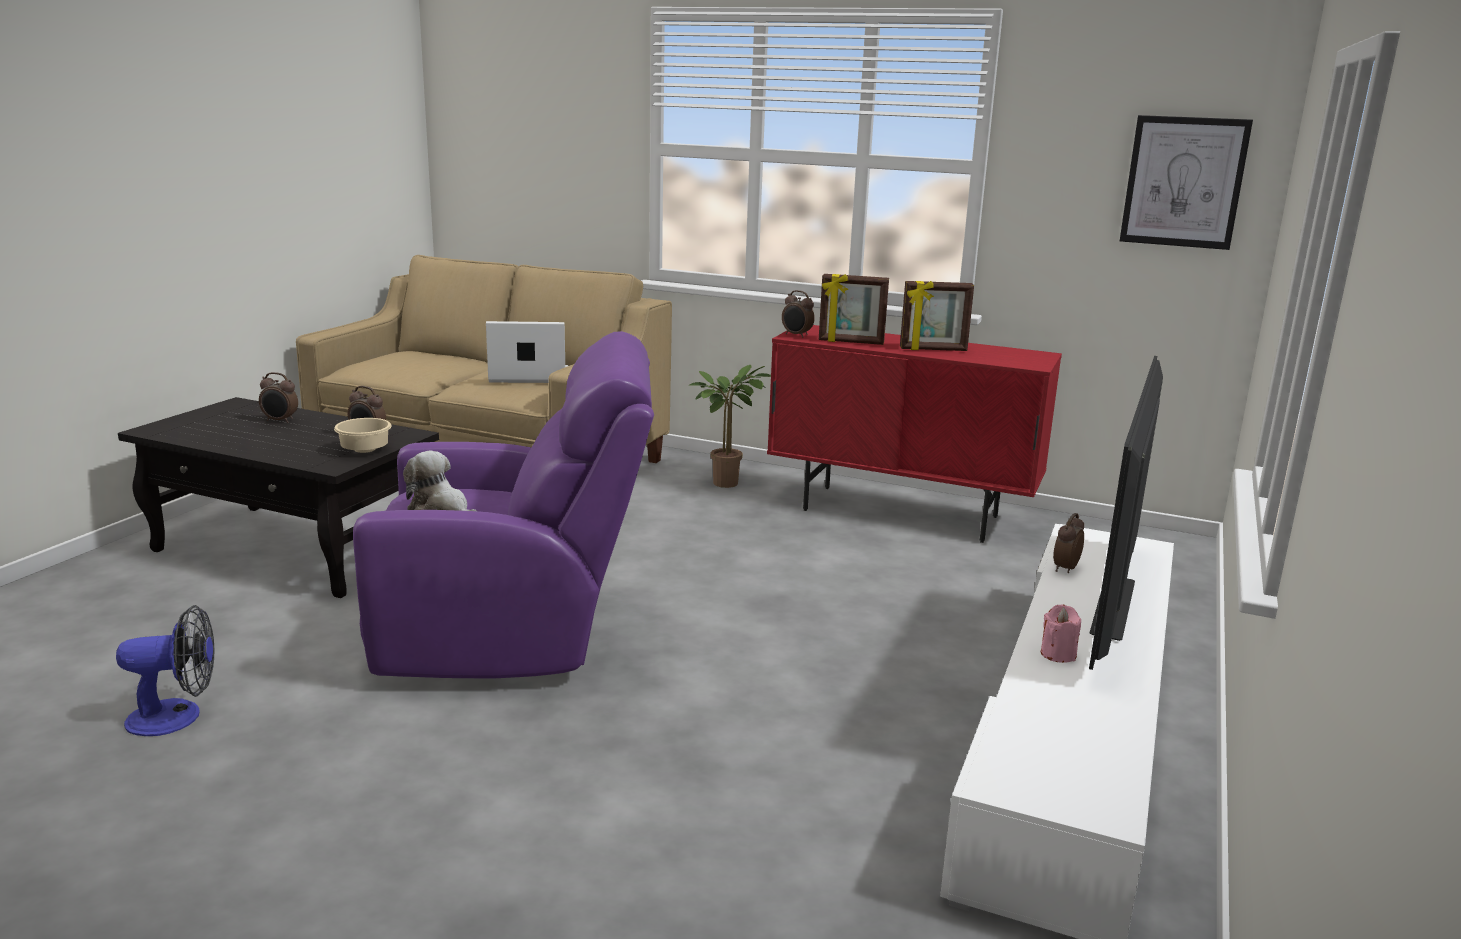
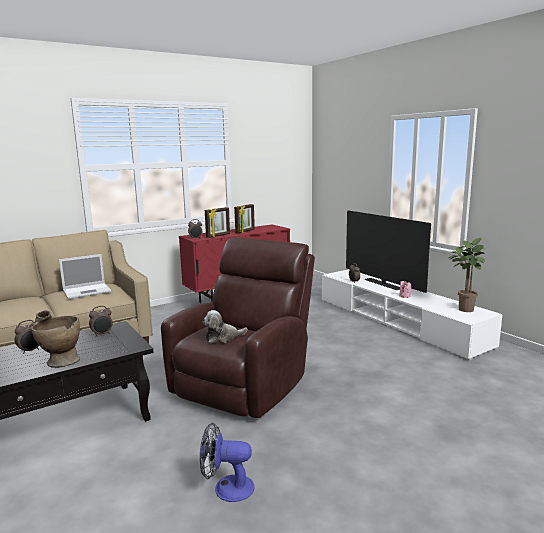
camera: 55 degrees left, 5 degrees down
fan [116,605,214,736] -> fan turned 105 degrees counterclockwise [200,423,255,502]
beige bowl [334,418,392,453] -> none
purple armchair [353,331,654,678] -> brown armchair [161,238,315,418]
laptop [486,321,568,383] -> laptop turned 150 degrees counterclockwise [59,254,112,299]
potted plant [689,365,771,488] -> potted plant moved to [448,238,486,312]
picture [1120,115,1253,250] -> none
none -> beige vase [31,310,80,368]

